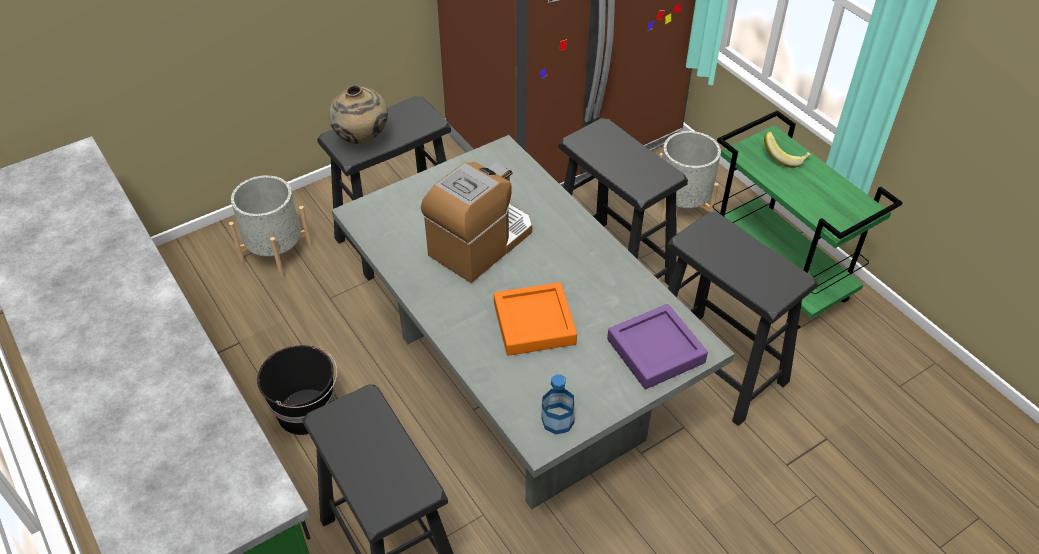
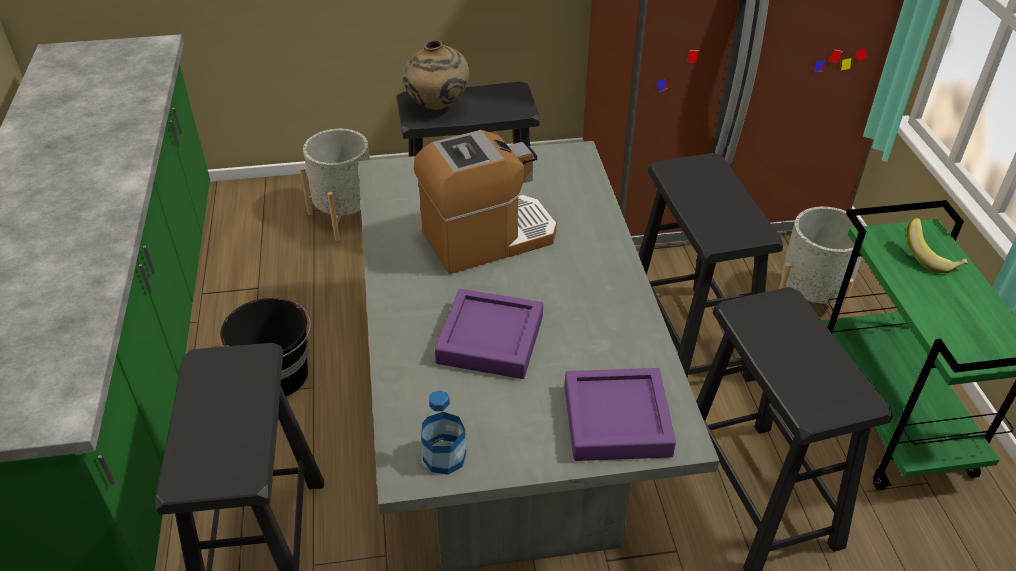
camera: 25 degrees right, 5 degrees down
orange tray [494,282,577,356] -> purple tray [435,289,543,379]

